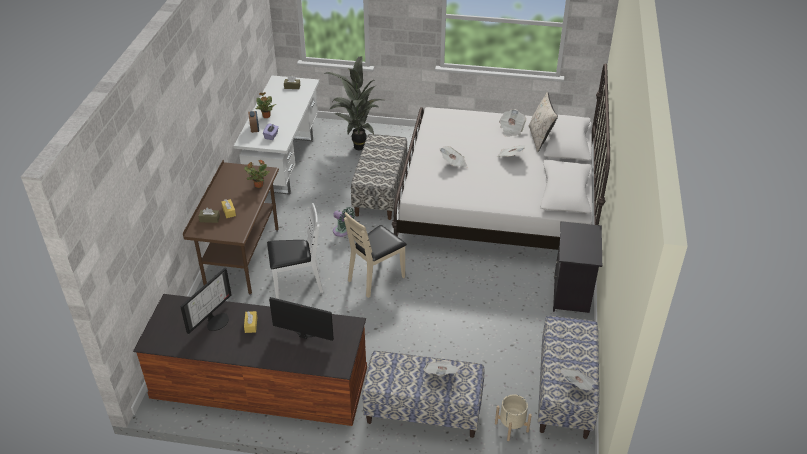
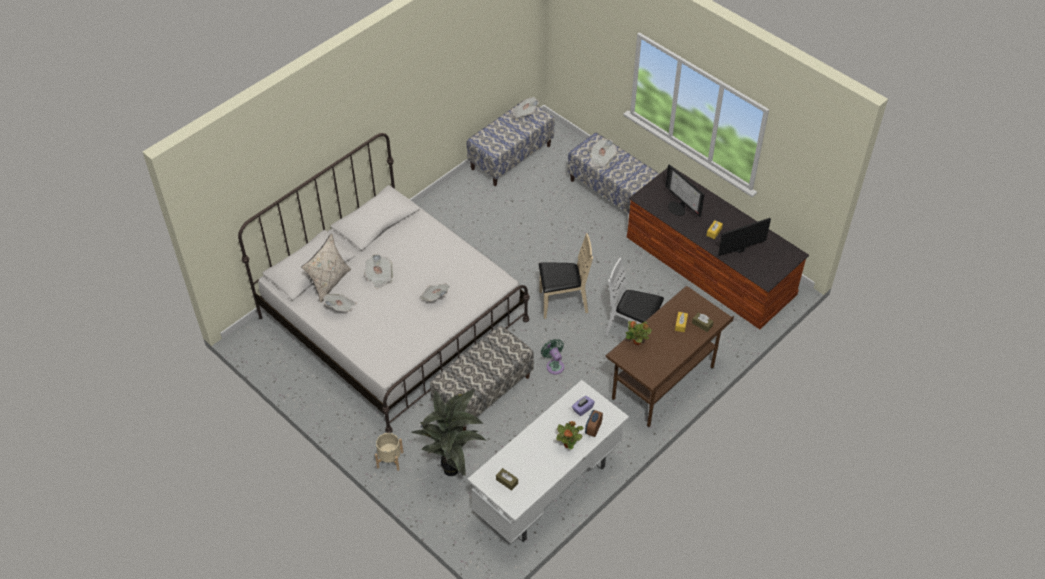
camera: 145 degrees left, 10 degrees up
beige planter [495,394,532,441] -> beige planter moved to [375,433,403,471]
black nightstand [553,221,602,313] -> none

